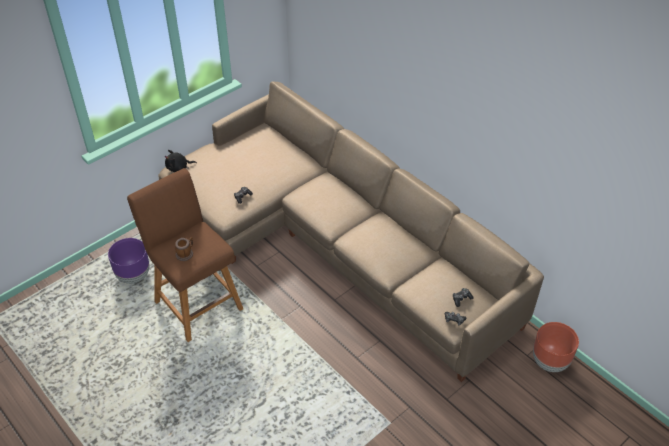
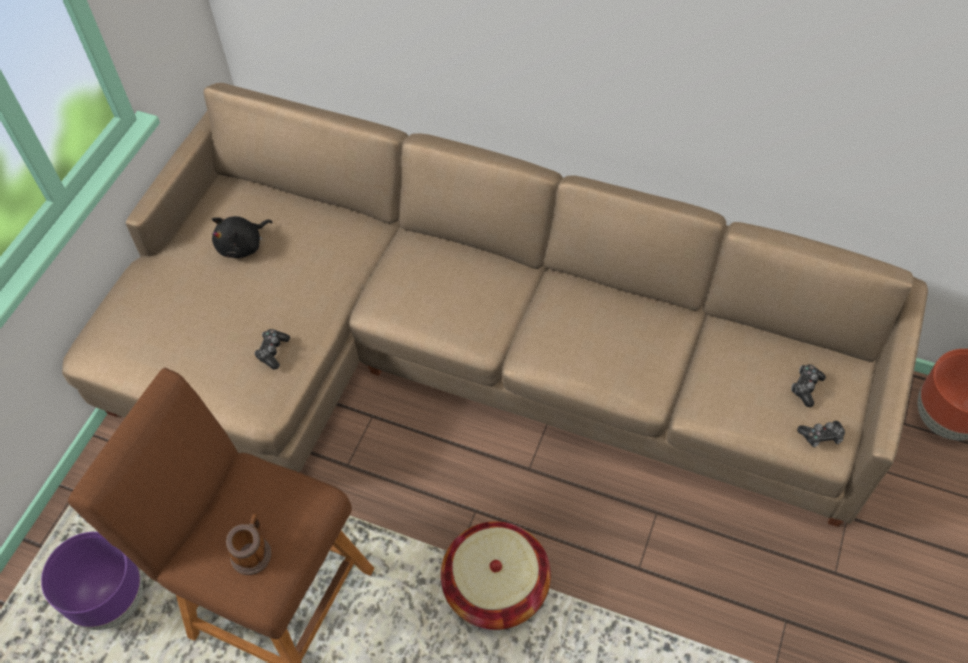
camera: 25 degrees left, 10 degrees up
black plush toy [164,150,197,172] -> black plush toy moved to [212,216,272,258]
none -> basket [441,521,551,630]

